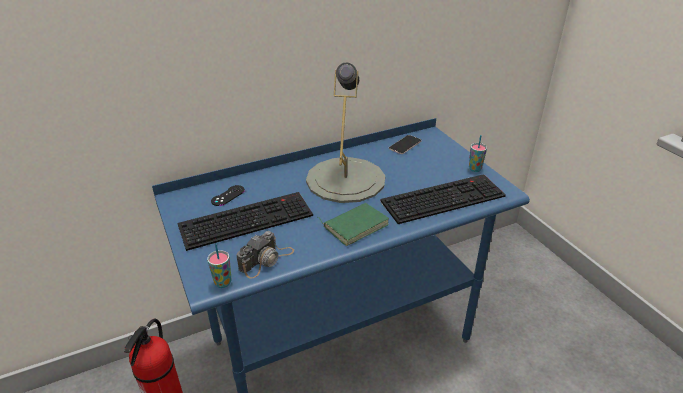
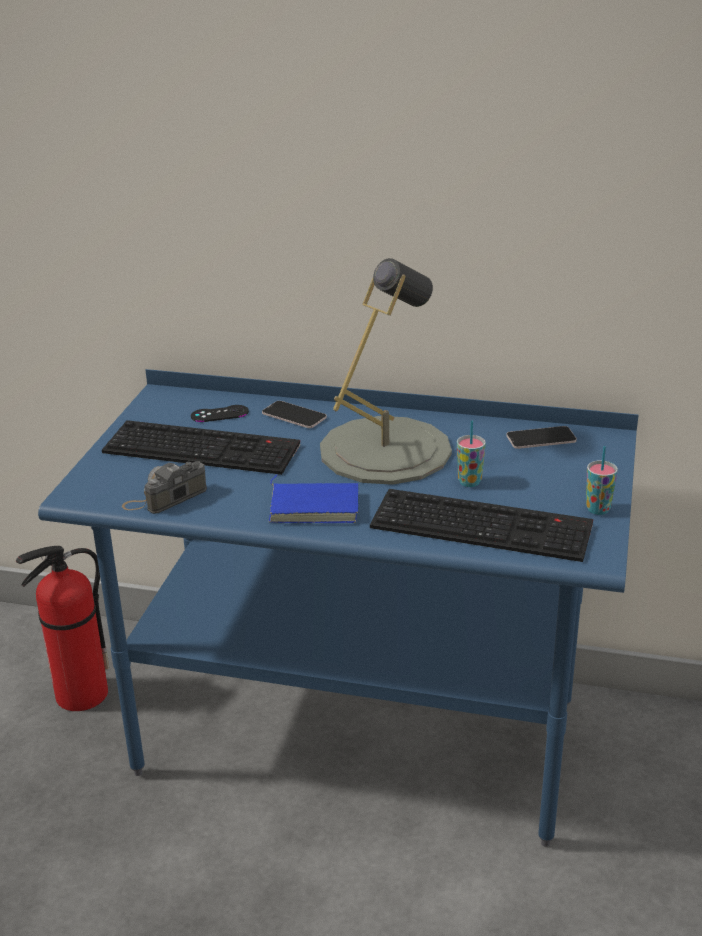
camera: 40 degrees right, 5 degrees down
cup [207,244,232,288] -> cup moved to [457,421,486,487]
camera [236,231,294,279] -> camera turned 150 degrees clockwise [122,461,207,514]
green book [318,203,389,246] -> blue book [268,475,358,523]
none -> phone [262,401,327,428]

